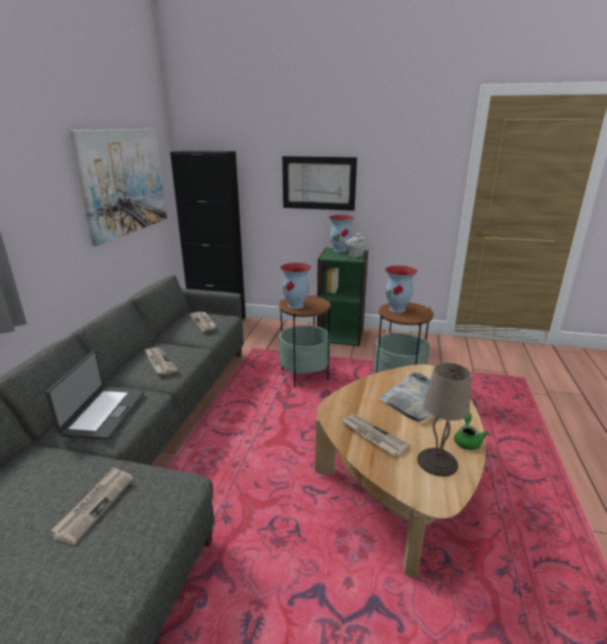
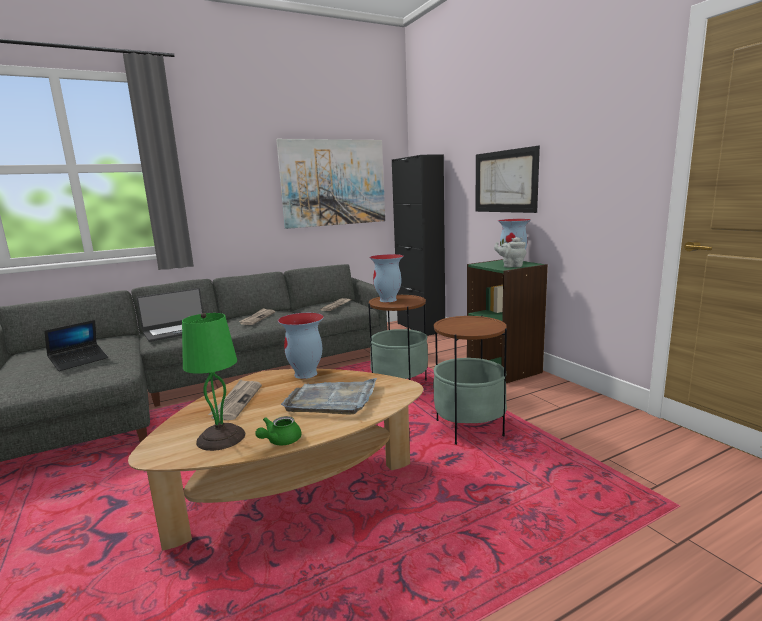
camera: 50 degrees right, 10 degrees down
newspaper [51,467,133,545] -> laptop [44,320,108,371]
vase [385,265,418,313] -> vase moved to [278,313,324,379]
beige table lamp [417,363,471,477] -> green table lamp [182,313,245,451]
green teapot [454,413,489,450] -> green teapot turned 150 degrees clockwise [255,416,301,445]

